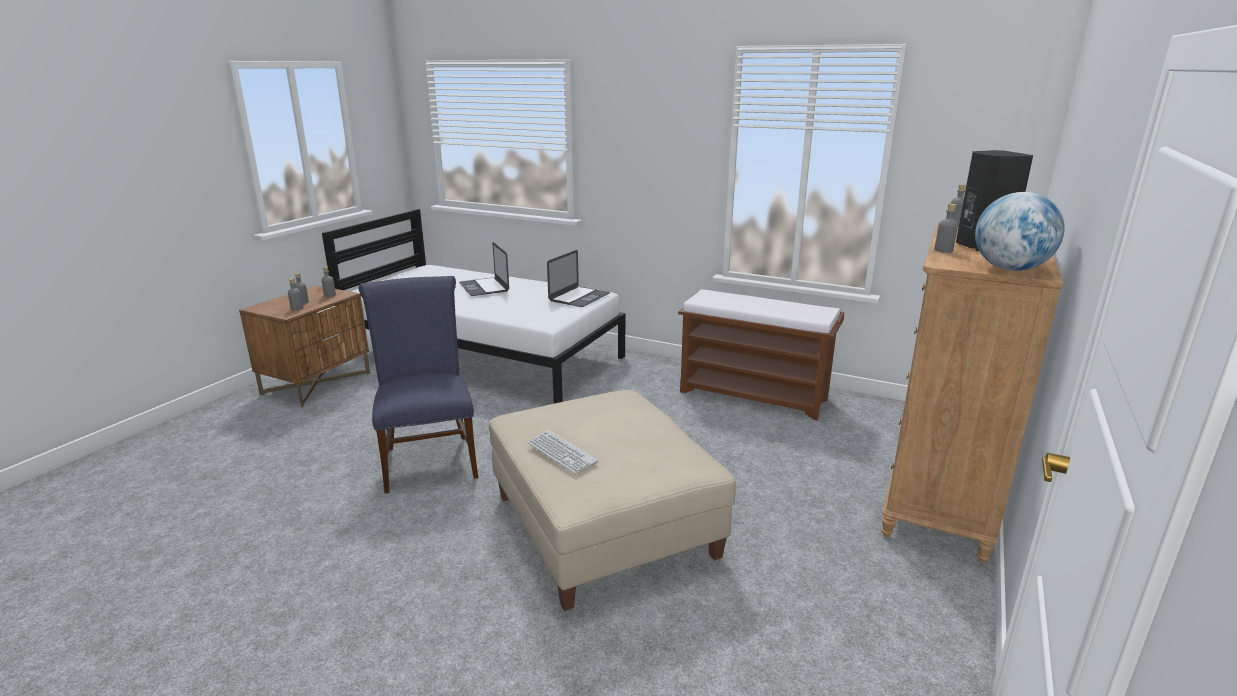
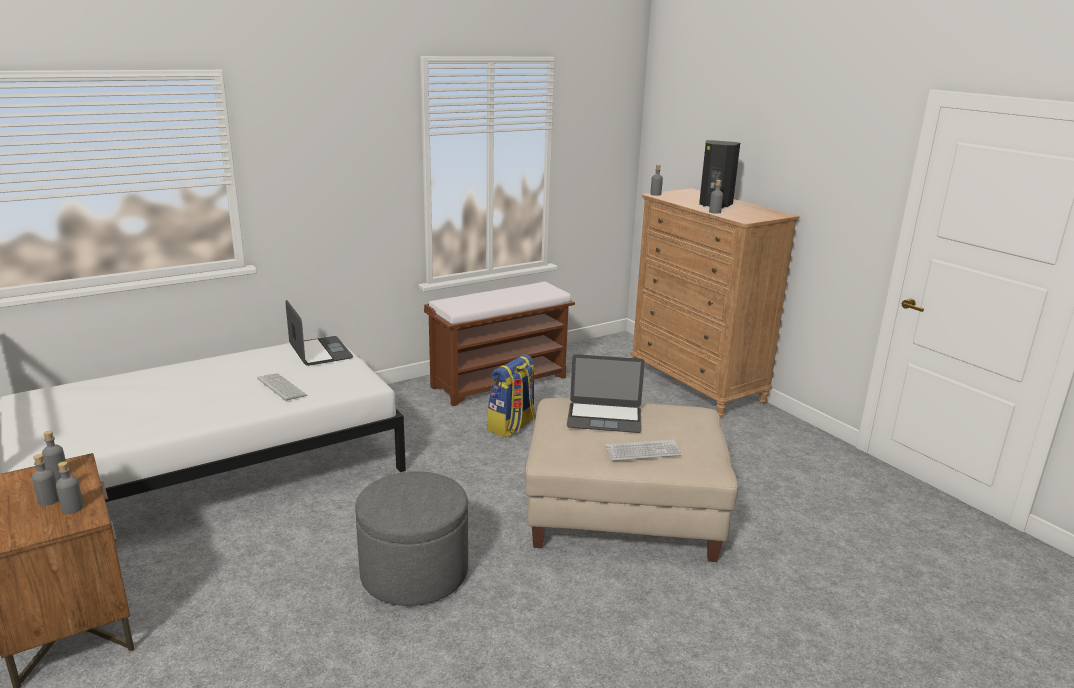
camera: 60 degrees left, 0 degrees up
blue chair [359,276,478,493] -> grey ottoman [355,471,468,606]
laptop [459,242,509,296] -> laptop moved to [567,354,645,433]
globe [975,192,1065,271] -> none
none -> keyboard [257,373,307,401]
none -> backpack [487,354,536,438]

